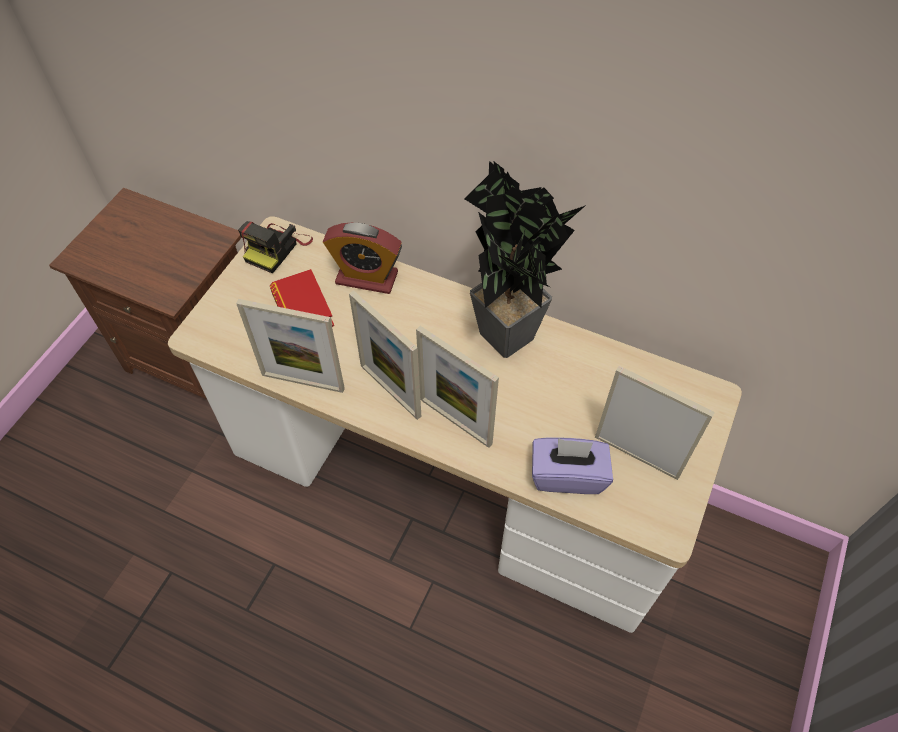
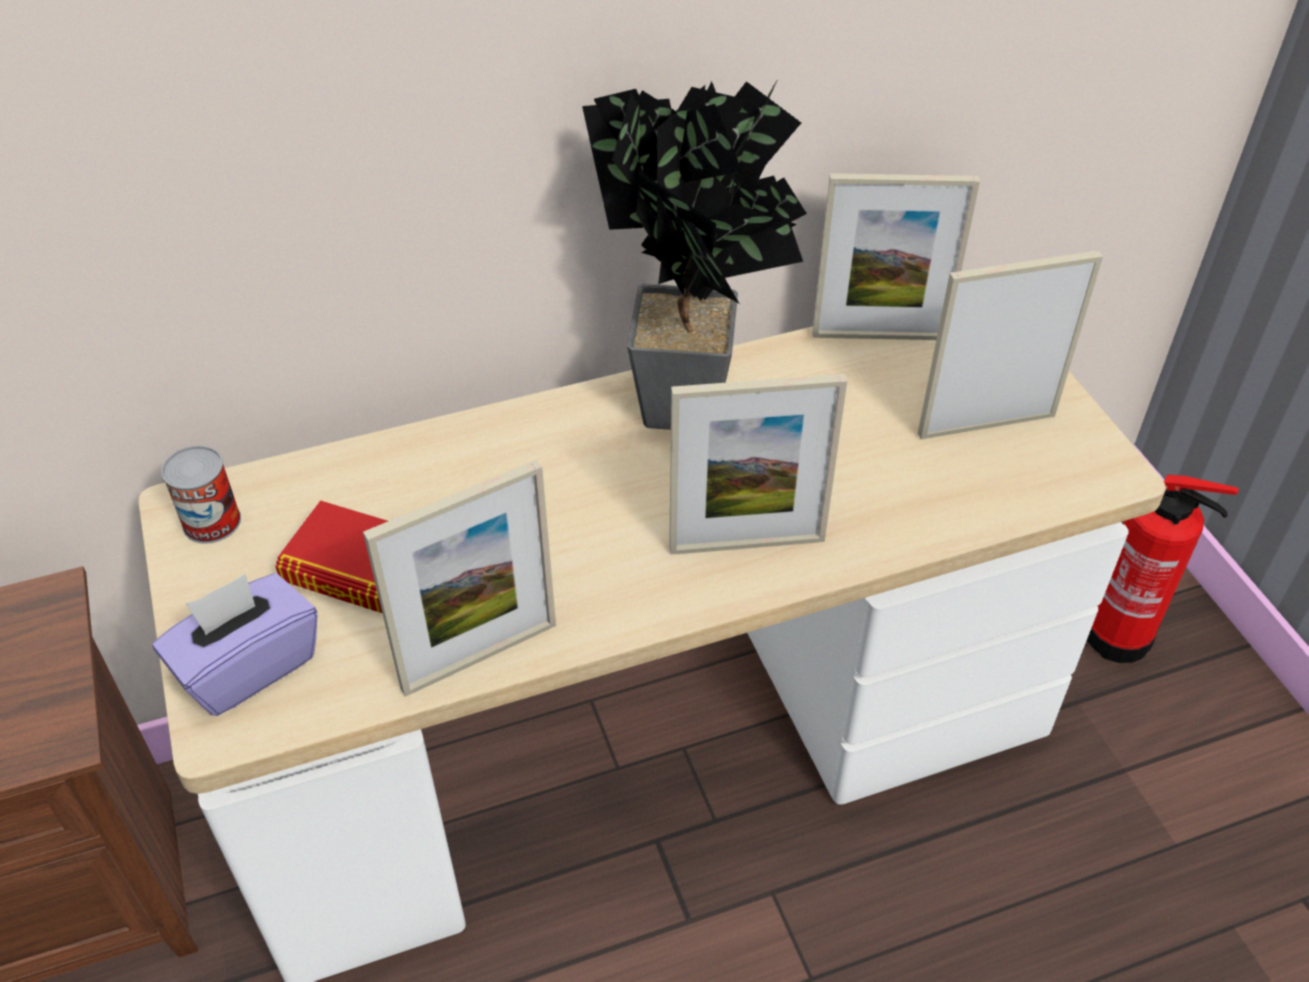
camera: 45 degrees left, 10 degrees down
camera [238,221,313,273] -> can [161,446,241,544]
alarm clock [323,223,402,294] -> none
picture frame [349,290,421,420] -> picture frame moved to [812,173,980,340]
purple tissue box [532,437,613,494] -> purple tissue box moved to [152,573,317,716]
none -> fire extinguisher [1087,475,1239,663]

